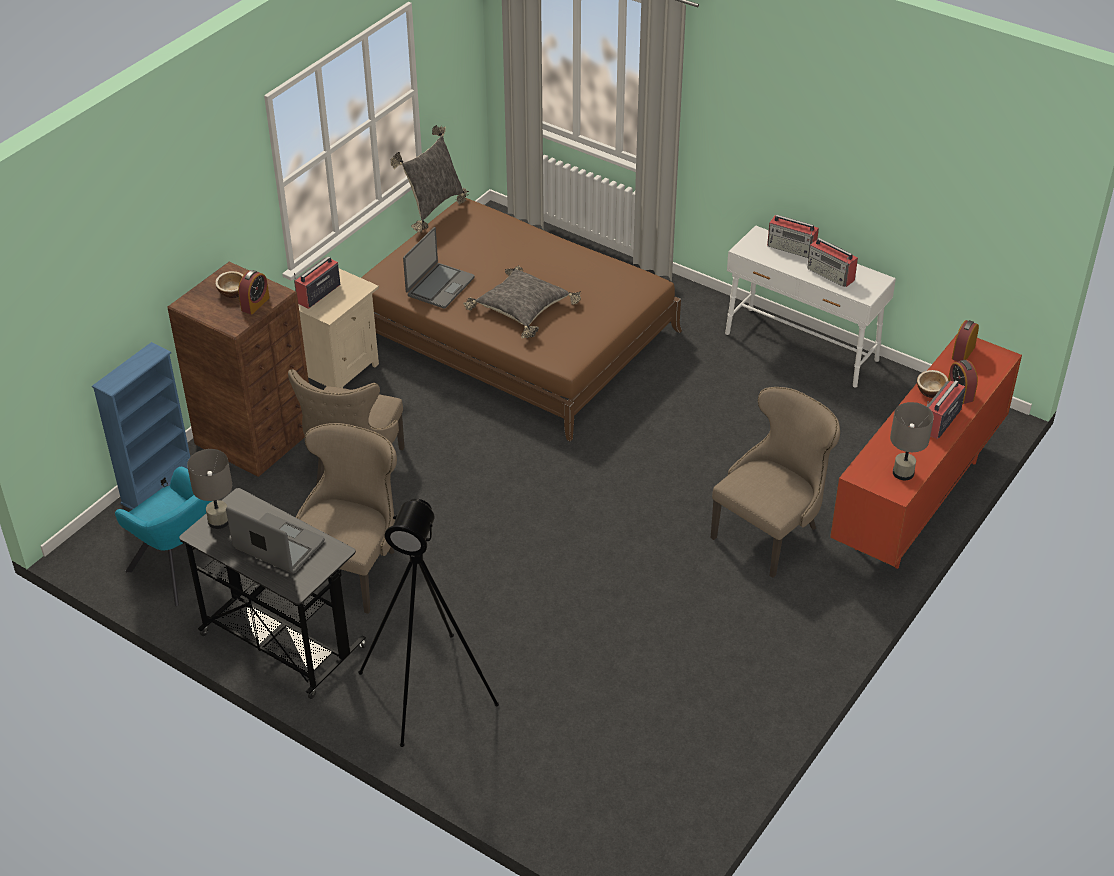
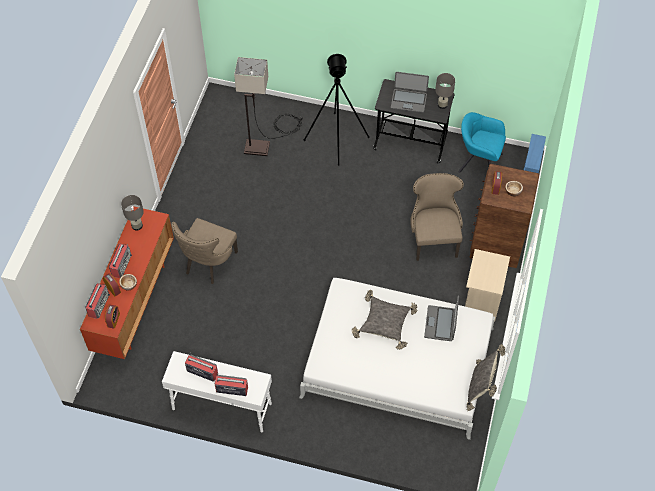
camera: 160 degrees right, 15 degrees up
radio [294,256,340,309] -> radio moved to [85,283,110,319]
beige chair [296,423,397,614] -> none
brown bed [361,198,682,442] -> white bed [299,278,495,440]
none -> floor lamp [234,57,303,156]

